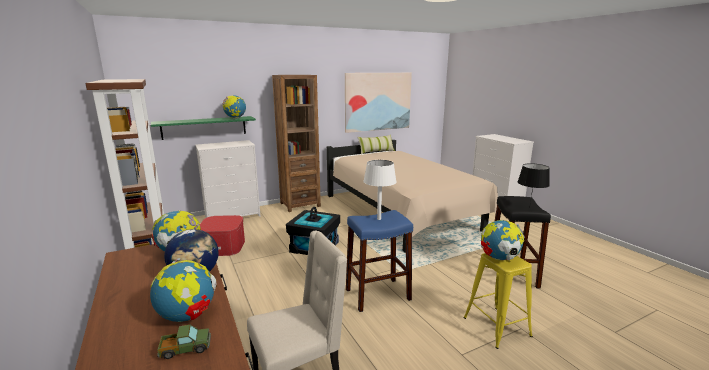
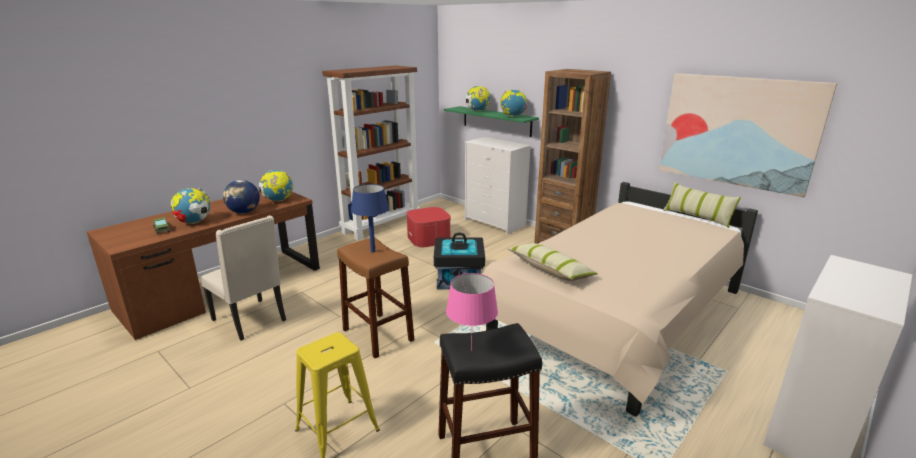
camera: 70 degrees right, 5 degrees up
blue stool [346,210,413,312] -> brown stool [337,238,414,358]
white table lamp [363,160,397,220] -> blue table lamp [351,184,389,253]
globe [481,220,525,260] -> globe moved to [465,86,491,112]
black table lamp [518,163,550,204] -> pink table lamp [446,273,498,351]
none -> pillow [507,243,598,281]

